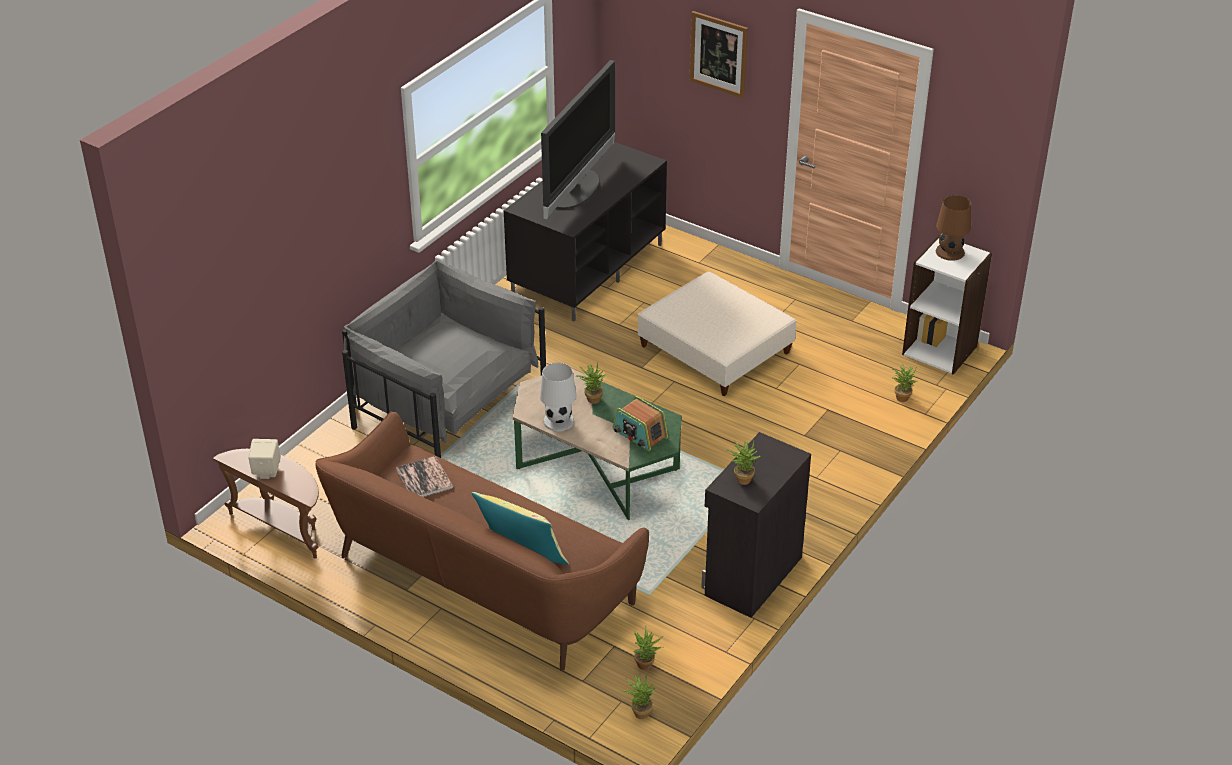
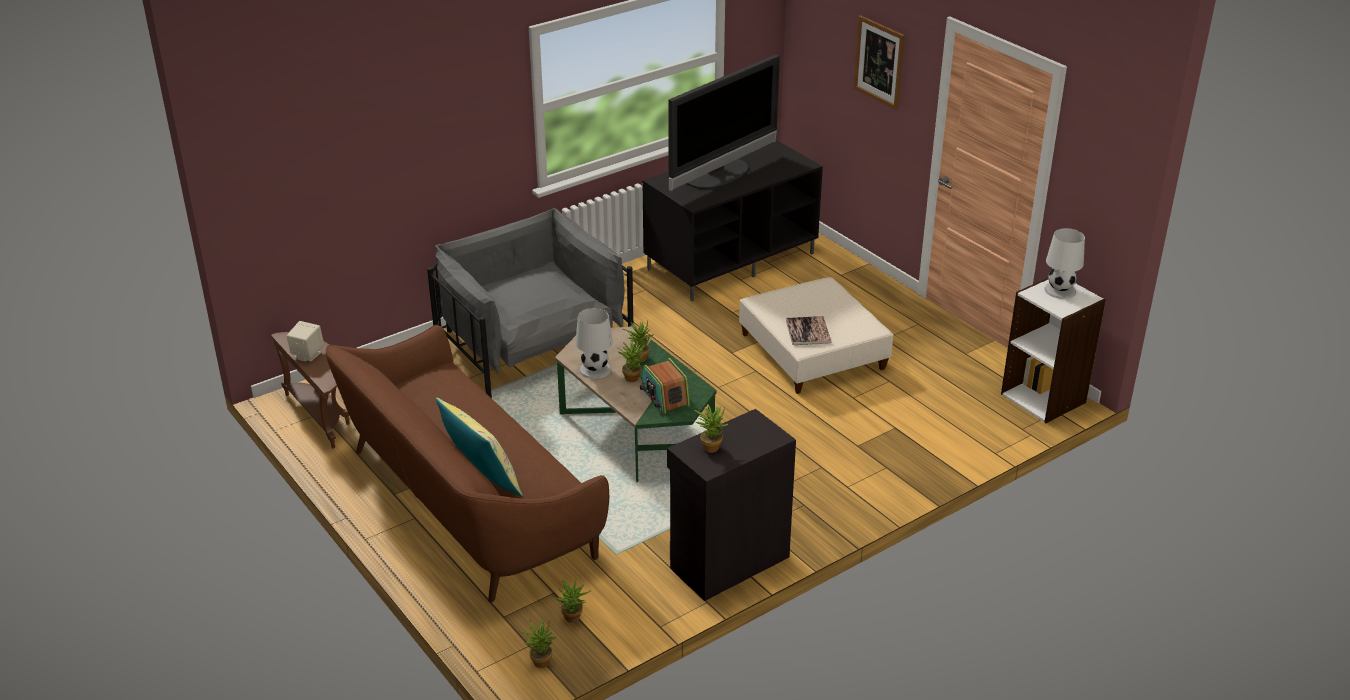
camera: 20 degrees right, 5 degrees down
book [396,456,453,497] -> book moved to [786,316,831,345]
potted plant [891,363,918,402] -> potted plant moved to [617,340,645,382]
brown table lamp [936,195,971,261] -> white table lamp [1044,228,1085,299]

